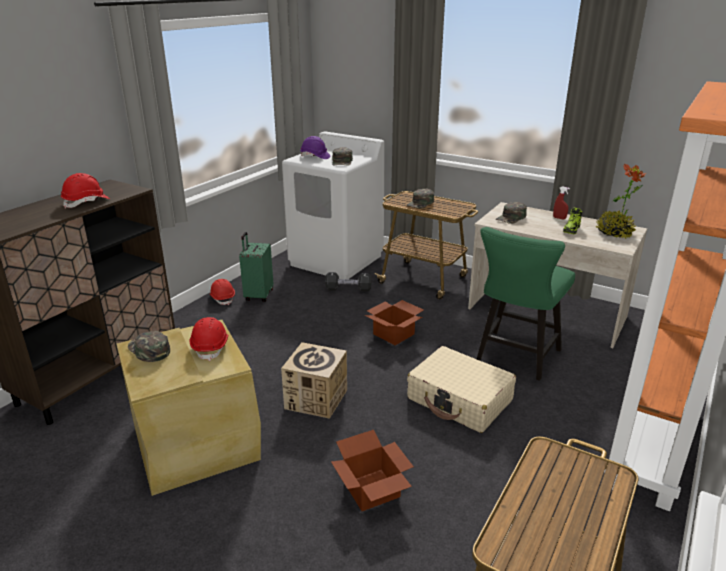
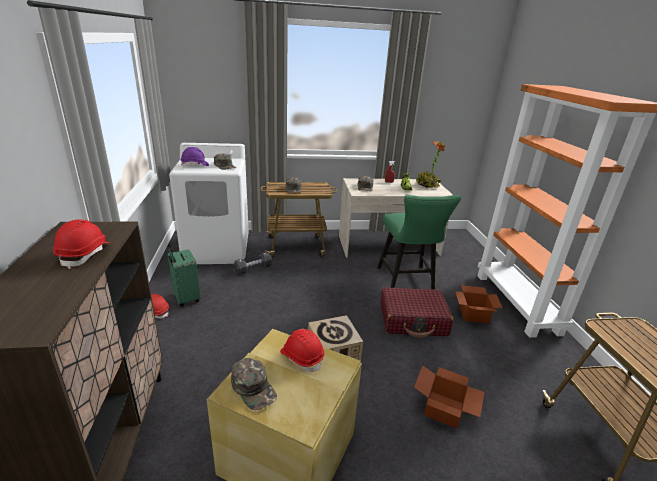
camera: 40 degrees left, 0 degrees up
green cap [128,331,170,362] -> green cap turned 135 degrees counterclockwise [231,358,277,410]
cardboard box [364,300,424,345] -> cardboard box moved to [455,285,503,324]
beige suitcase [407,346,516,433] -> red suitcase [381,287,453,338]

